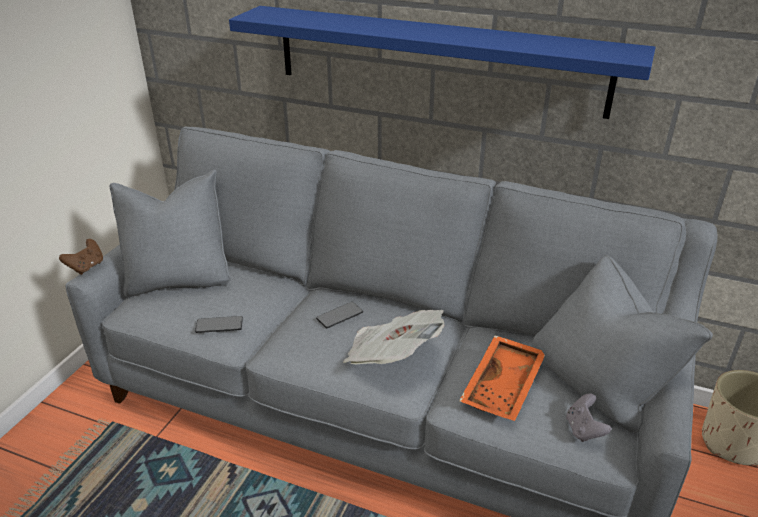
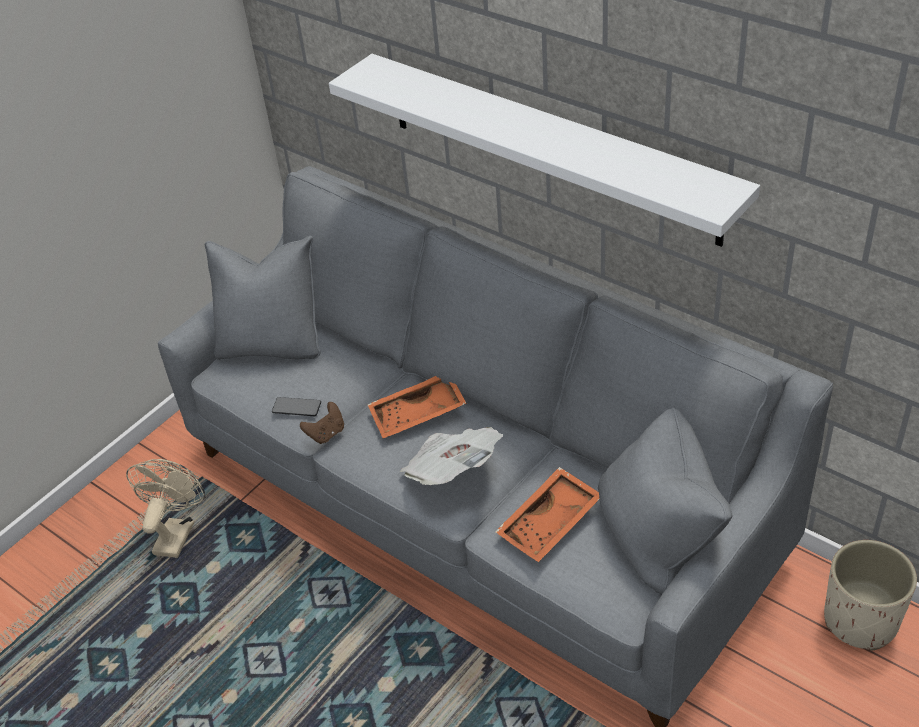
camera: 20 degrees right, 10 degrees up
brown game controller [59,239,103,275] -> brown game controller moved to [300,402,344,444]
blue shelf [229,6,656,119] -> white shelf [329,54,760,247]
phone [316,302,363,328] -> orange tray [368,376,467,438]
grey game controller [566,393,611,442] -> none
none -> beige fan [126,459,205,558]

